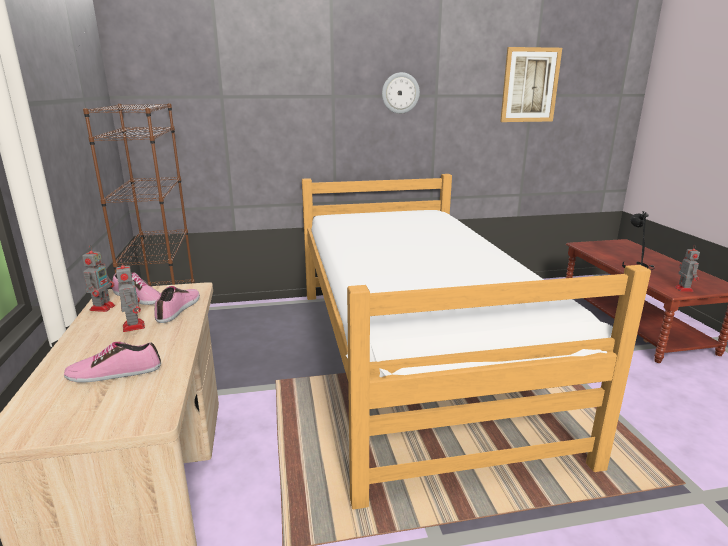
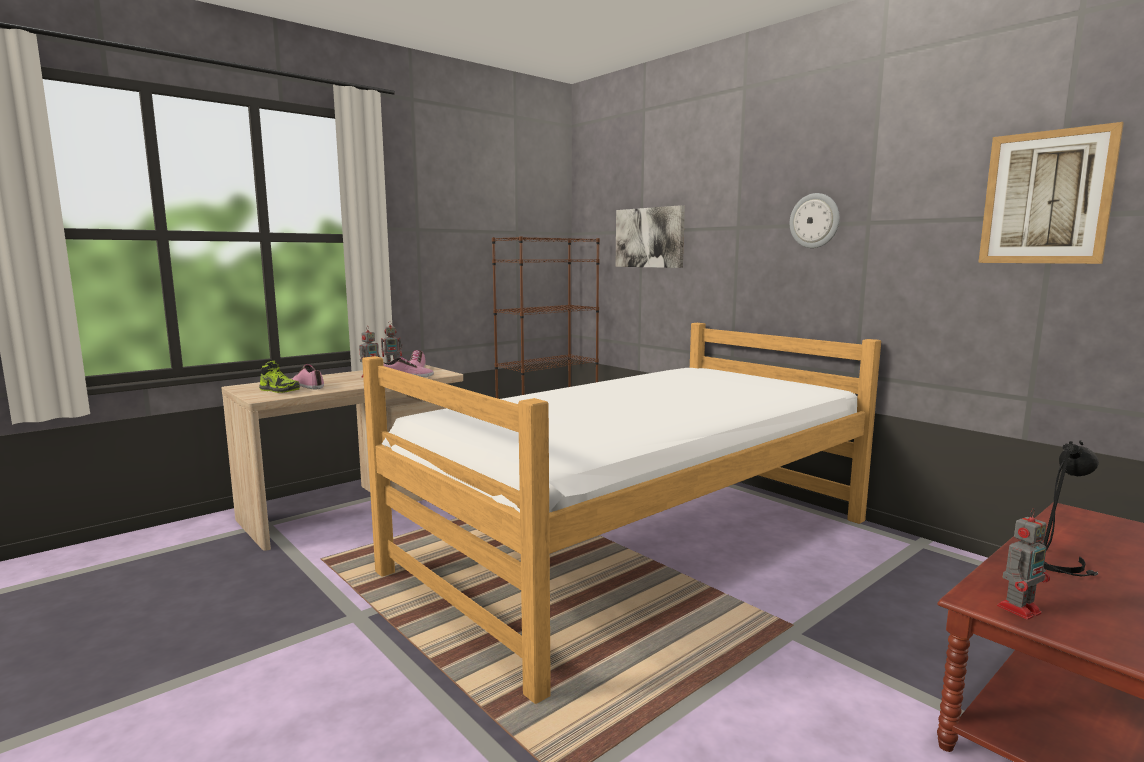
camera: 60 degrees right, 10 degrees down
none -> shoe [259,361,300,393]
none -> picture [616,205,685,268]

